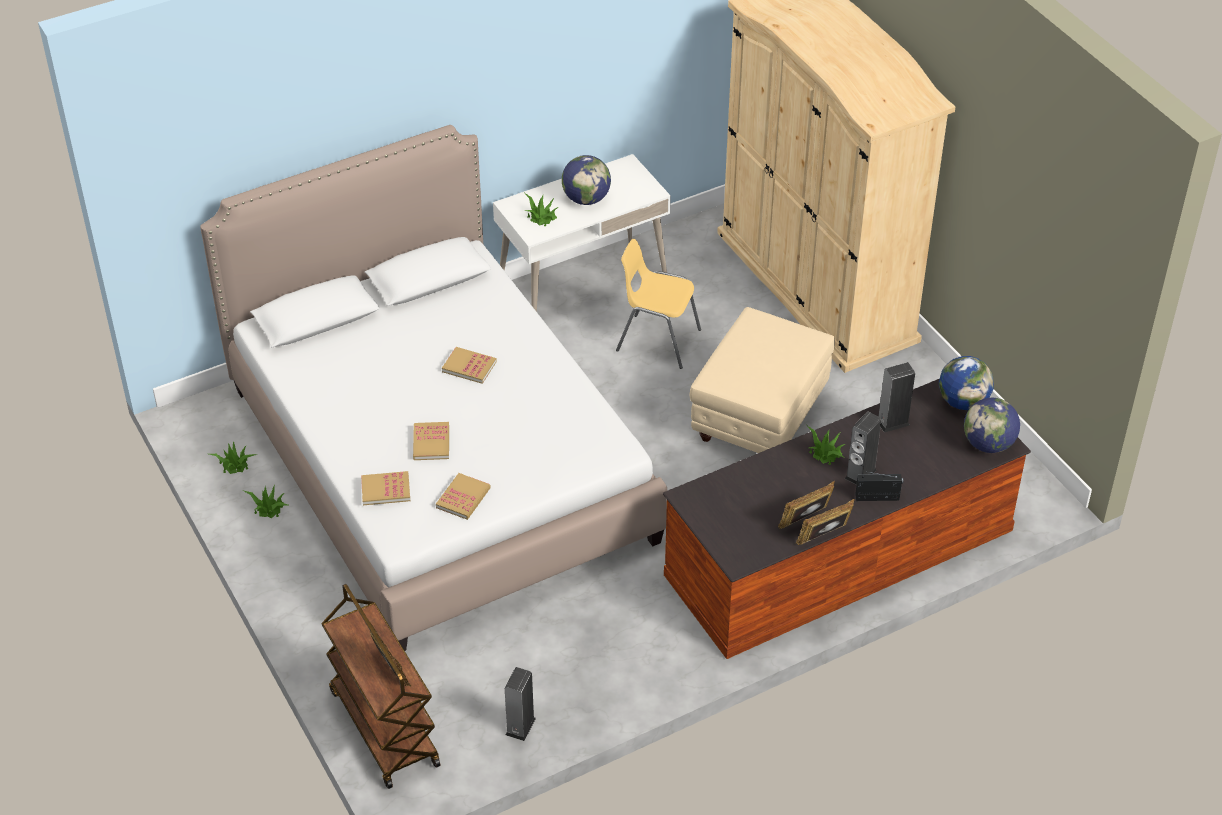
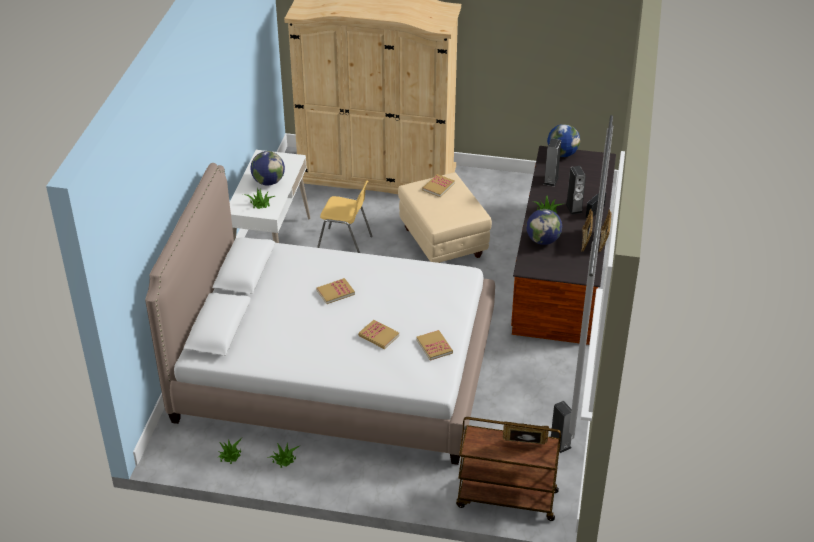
camera: 50 degrees left, 5 degrees down
book [361,471,410,505] -> book moved to [422,174,455,197]
yellow chair [616,239,701,369] -> yellow chair turned 135 degrees counterclockwise [317,181,373,253]
globe [964,398,1020,453] -> globe moved to [526,209,562,245]

